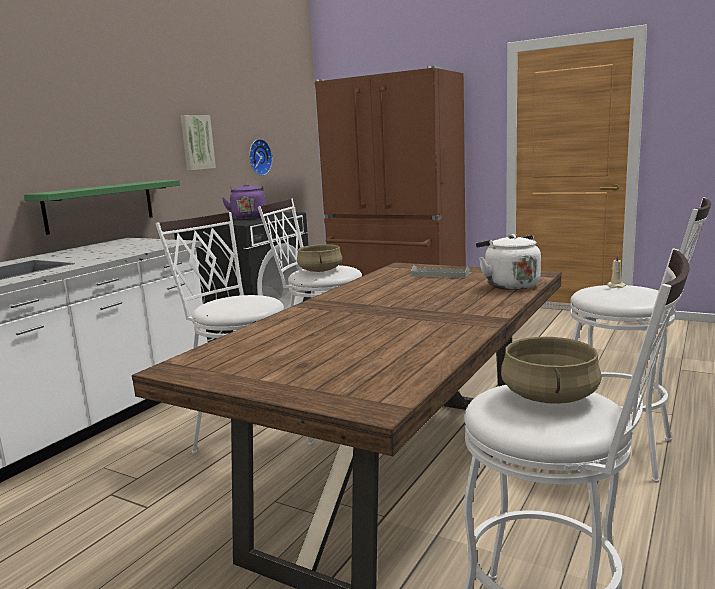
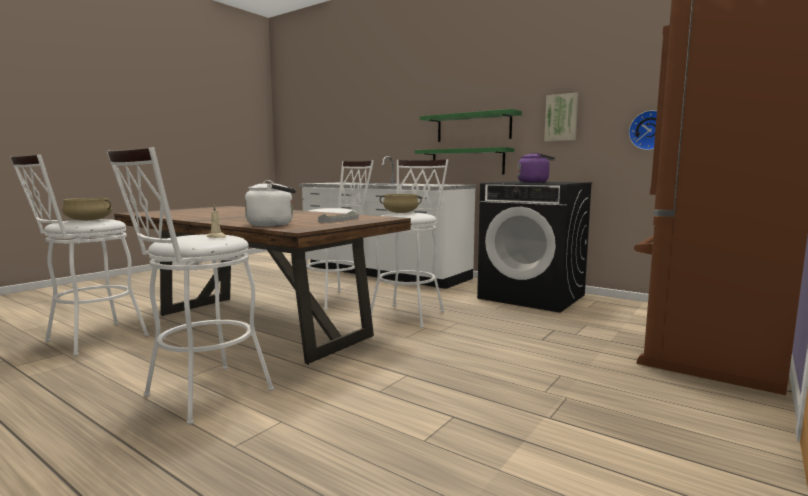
camera: 95 degrees right, 5 degrees down
none -> green shelf [420,109,522,142]

